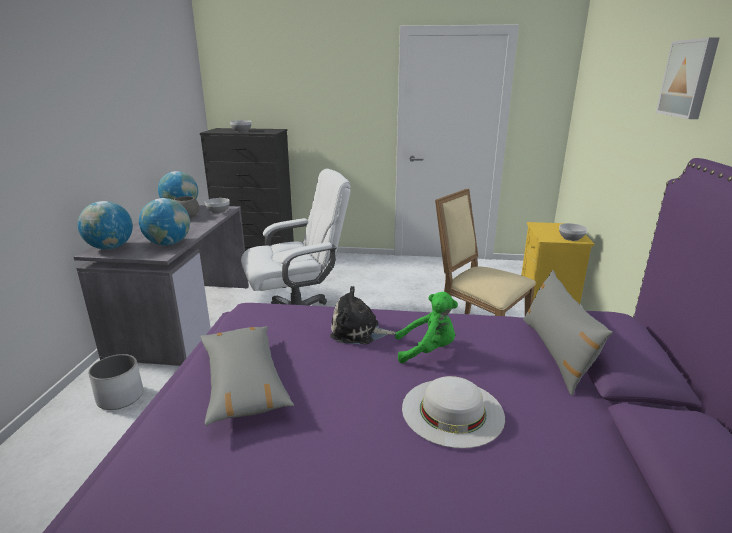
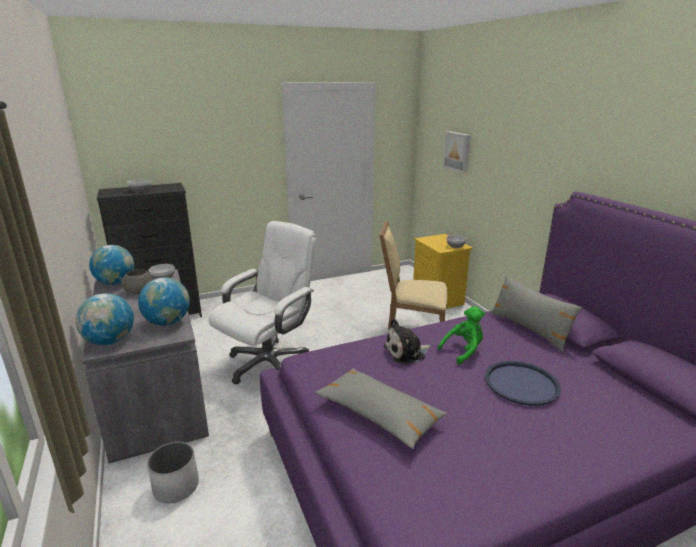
camera: 30 degrees left, 0 degrees up
white hat [402,376,505,448] -> blue tray [485,361,561,406]
picture [656,37,720,119] -> picture moved to [443,131,471,173]

